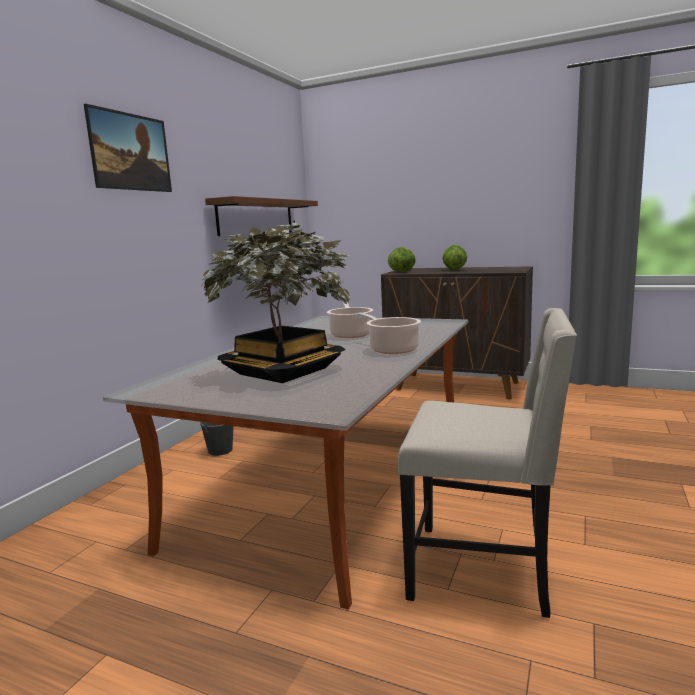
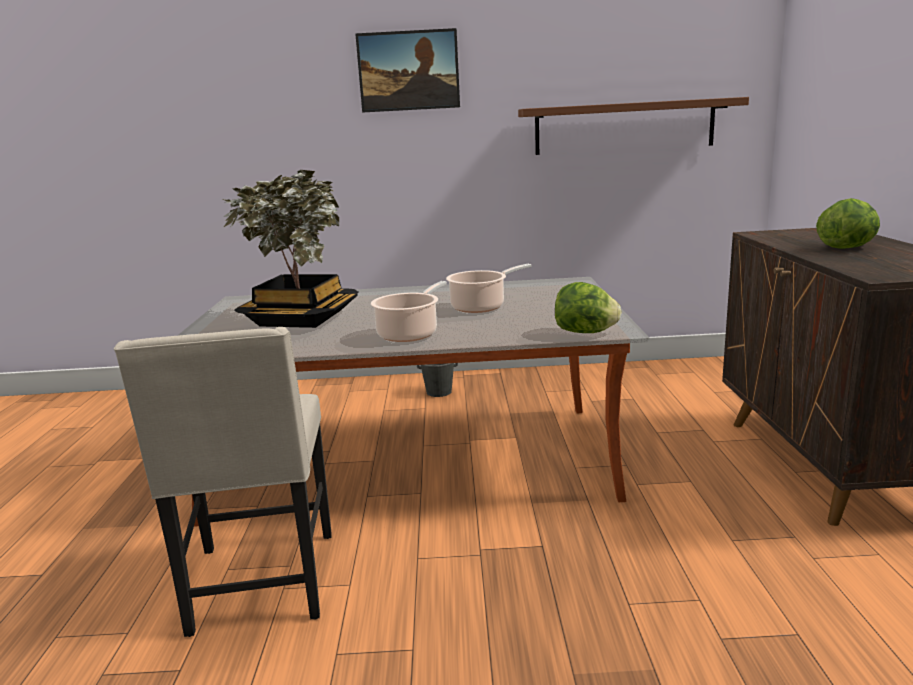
camera: 65 degrees right, 5 degrees up
lettuce [388,247,416,272] -> lettuce moved to [555,282,622,333]

